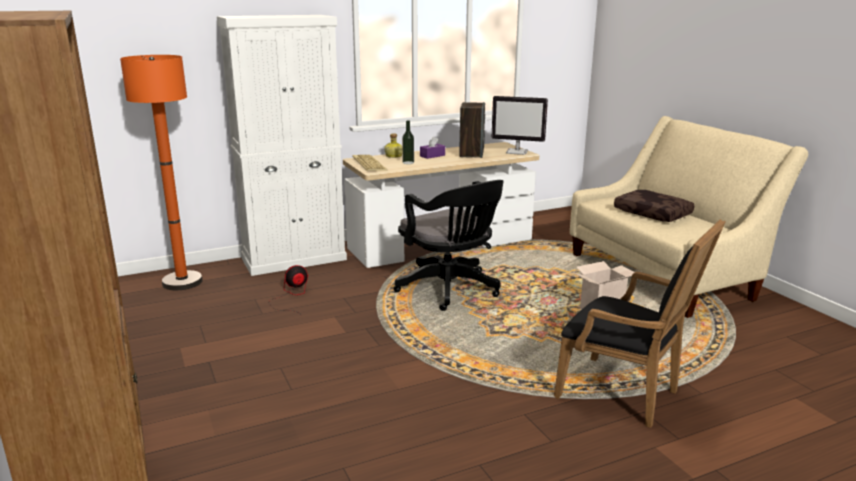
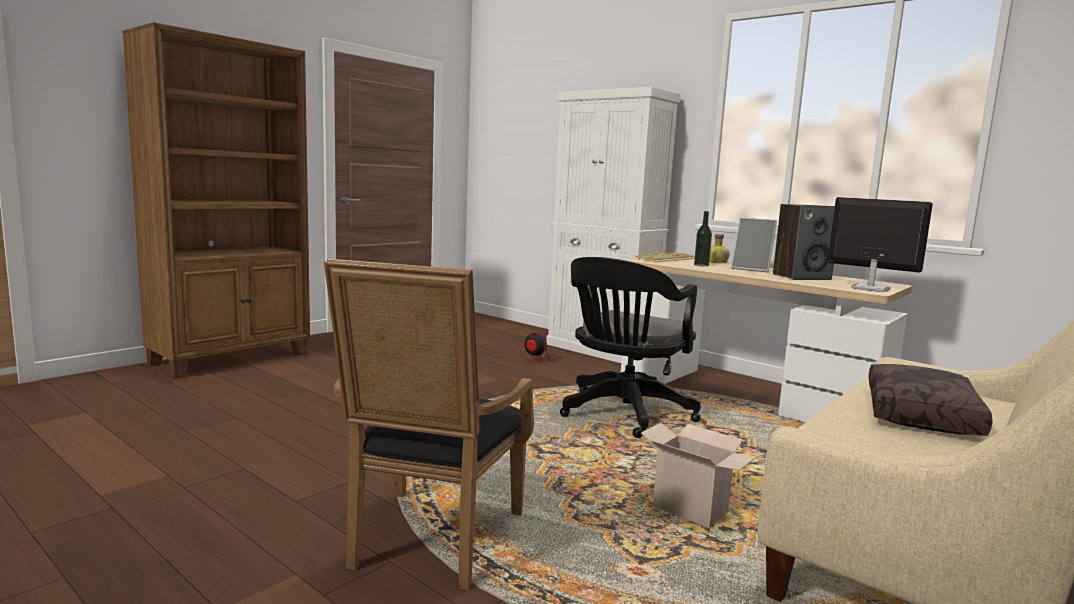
camera: 65 degrees right, 10 degrees down
orange floor lamp [120,55,203,290] -> none
purple tissue box [420,137,445,159] -> picture frame [731,217,777,272]
monitor [492,96,548,155] -> monitor turned 135 degrees clockwise [828,197,933,292]

